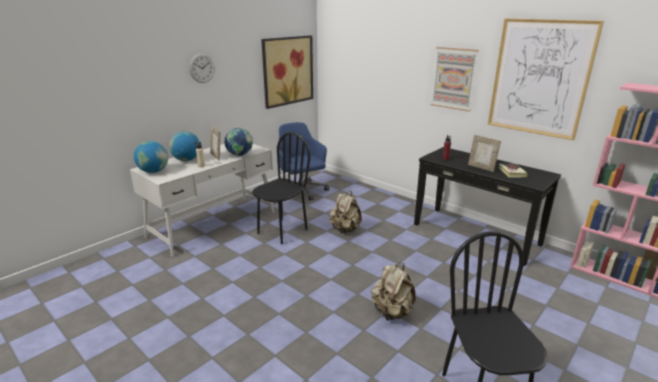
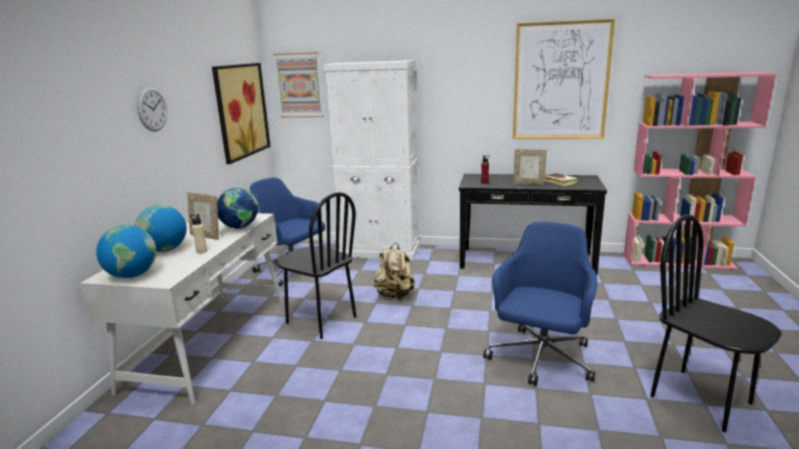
camera: 30 degrees left, 5 degrees down
black chair [252,132,310,244] -> black chair turned 120 degrees clockwise [277,192,357,339]
beige backpack [371,263,416,321] -> blue office chair [483,222,597,385]
picture [431,47,479,112] -> picture moved to [273,52,324,118]
none -> white cabinet [323,60,420,260]

